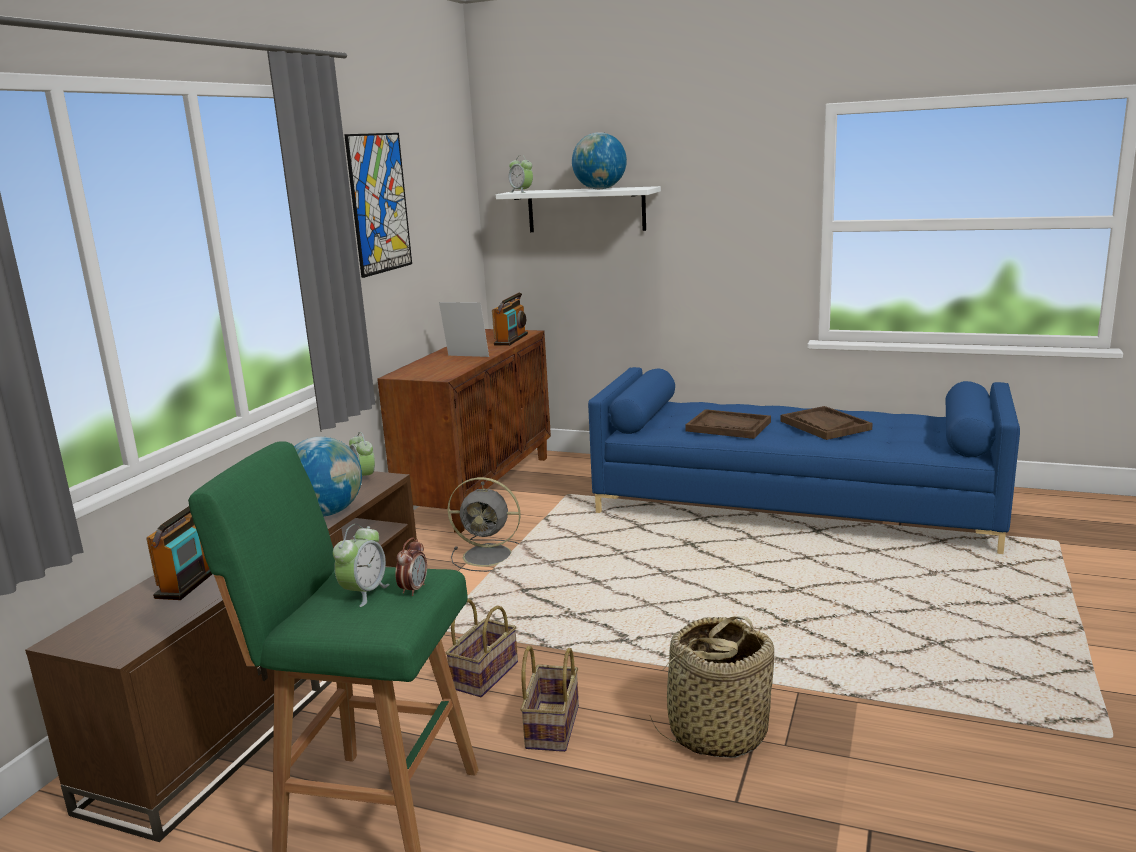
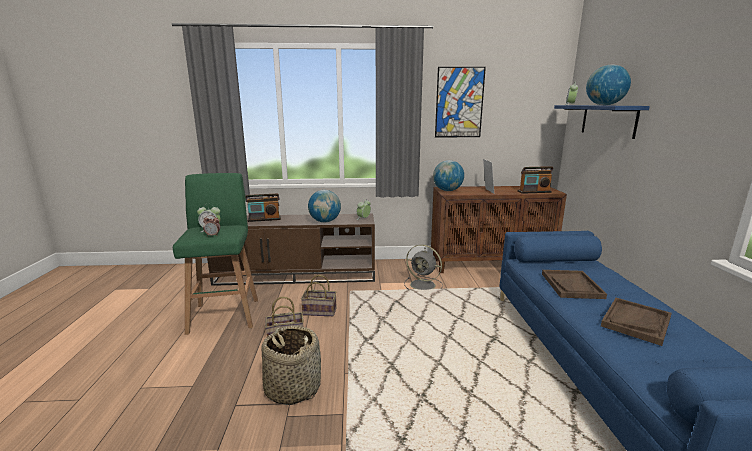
camera: 65 degrees right, 0 degrees up
grey fan [448,477,521,572] -> grey fan turned 45 degrees counterclockwise [404,245,443,290]
white shelf [496,186,661,232] -> blue shelf [554,105,650,139]
none -> globe [433,160,464,191]

